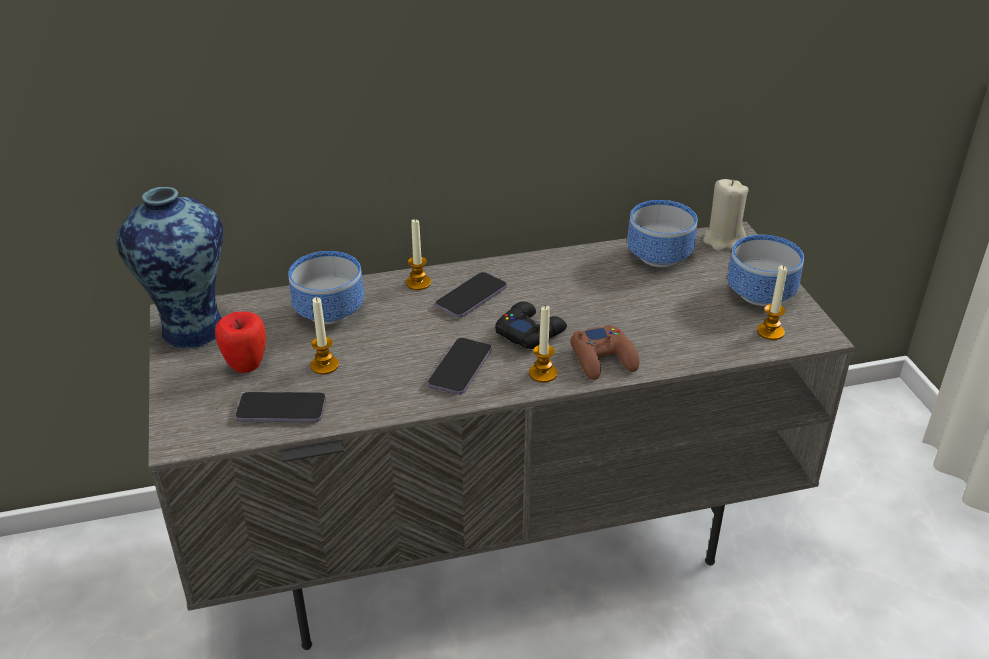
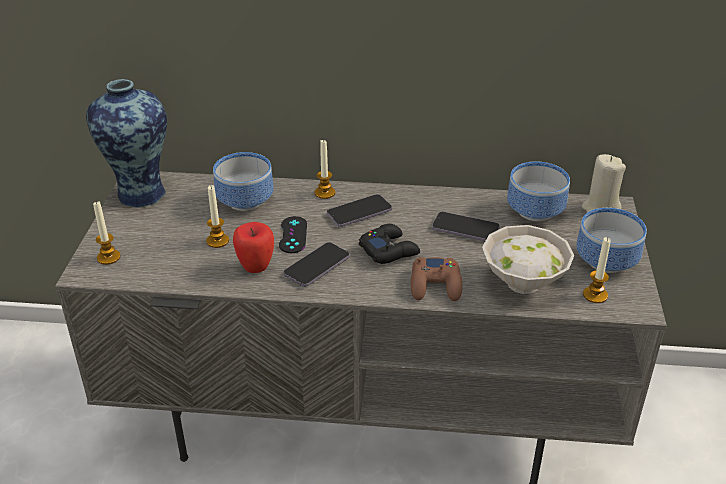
camera: 20 degrees right, 0 degrees up
apple [215,312,266,373] -> apple moved to [233,222,274,273]
phone [235,392,326,422] -> phone moved to [432,212,500,241]
candle [529,305,557,383] -> candle moved to [93,201,121,265]
none -> black game controller [279,216,307,253]
none -> white bowl [482,225,574,294]

